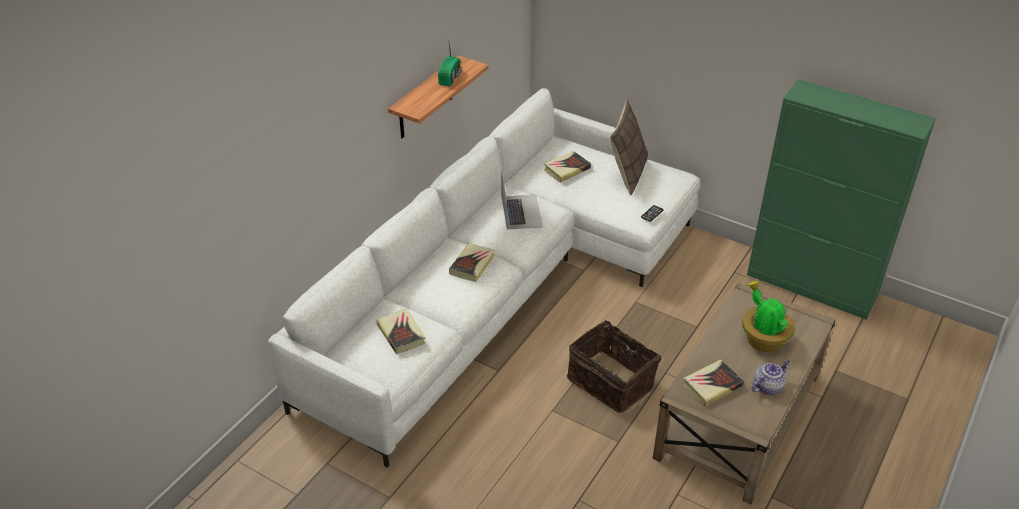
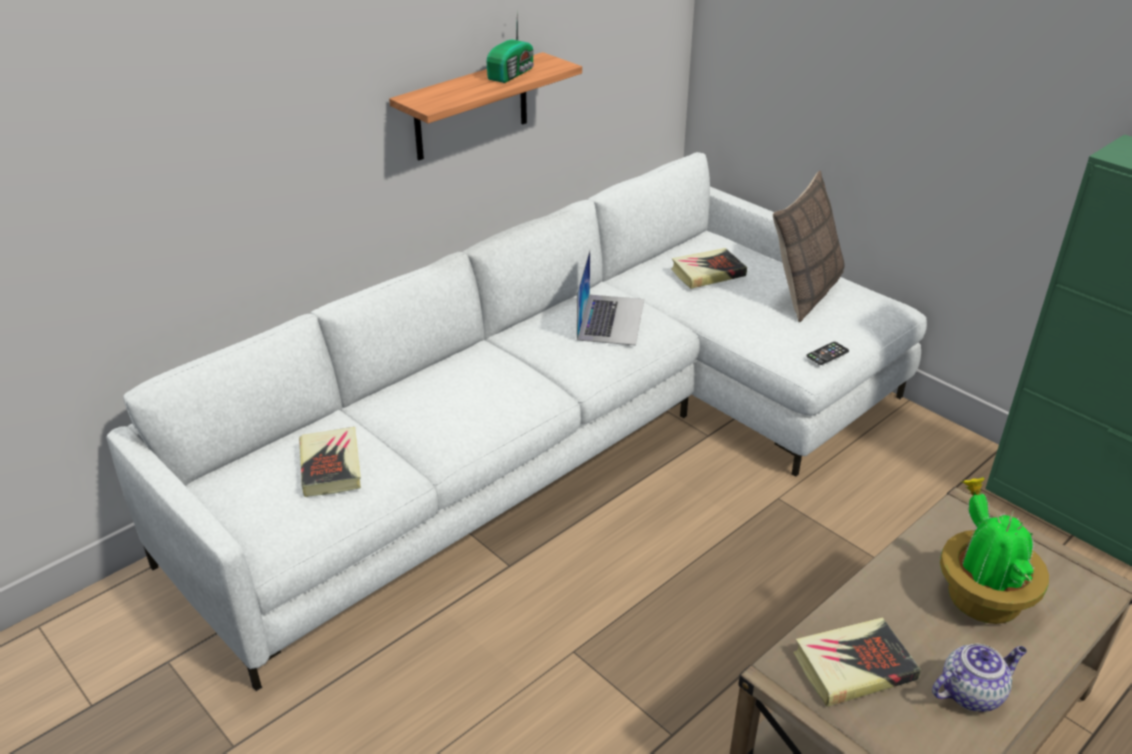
camera: 15 degrees right, 5 degrees down
book [449,243,495,282] -> none
basket [567,318,661,413] -> none

